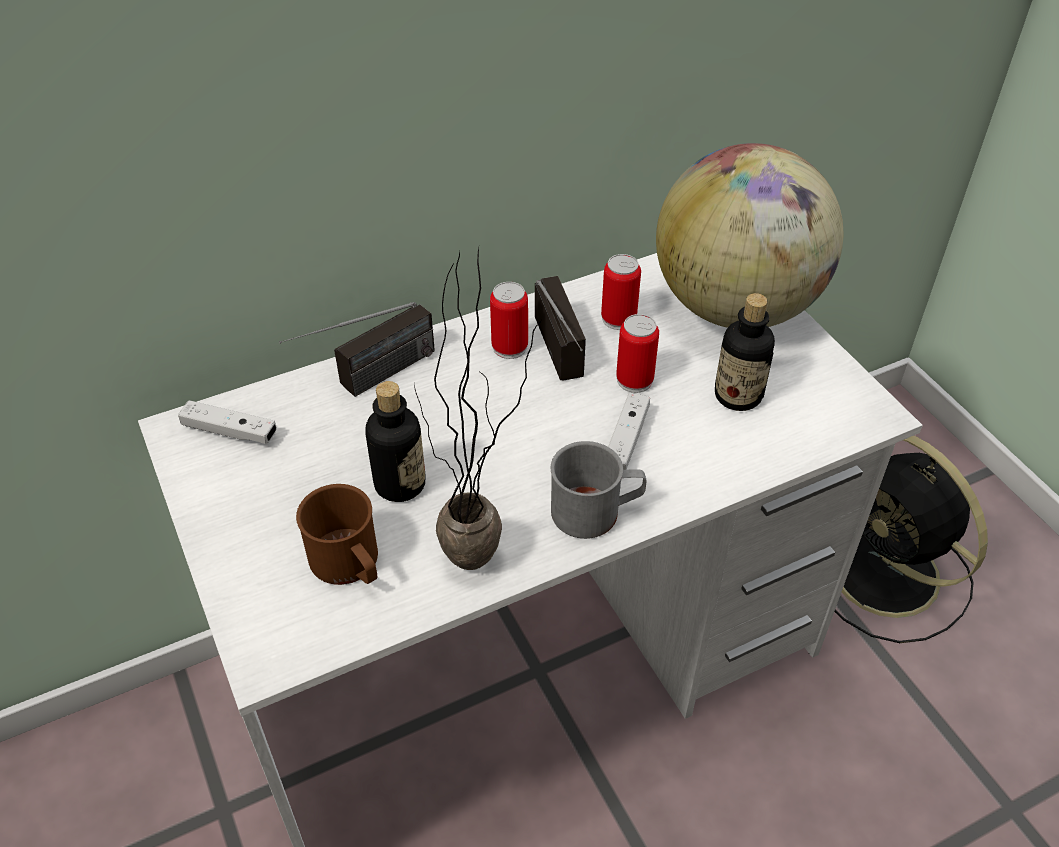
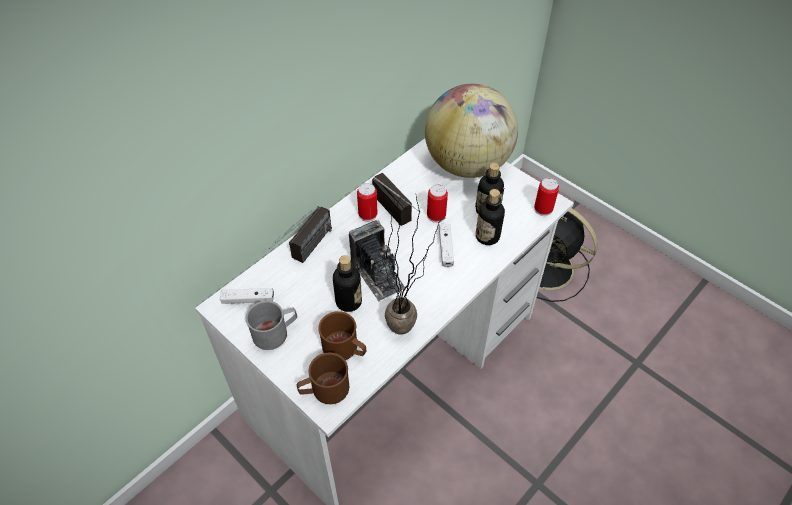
camera: 20 degrees left, 5 degrees up
grey mug [550,441,646,539] -> grey mug moved to [246,300,297,350]
can [601,254,641,330] -> can moved to [534,178,559,216]
none -> brown mug [296,352,349,404]
none -> camera [349,220,405,301]
none -> bottle [476,189,505,245]

